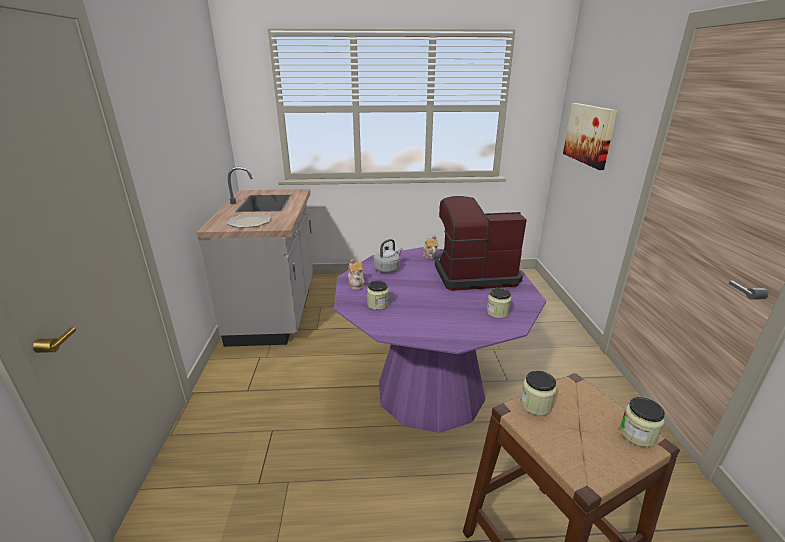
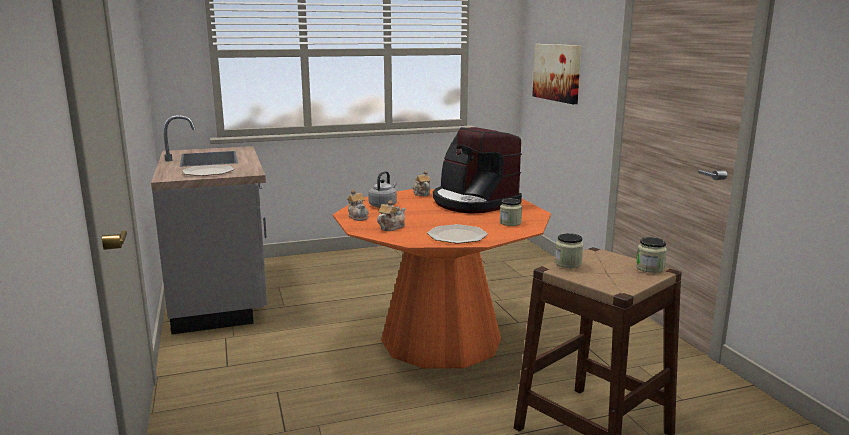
camera: 15 degrees left, 10 degrees down
purple dining table [334,247,546,433] -> orange dining table [333,189,551,369]
jar [367,280,389,310] -> teapot [377,200,406,231]
coffee machine [435,196,527,291] -> coffee machine turned 105 degrees counterclockwise [433,127,522,214]
none -> plate [427,224,488,244]

